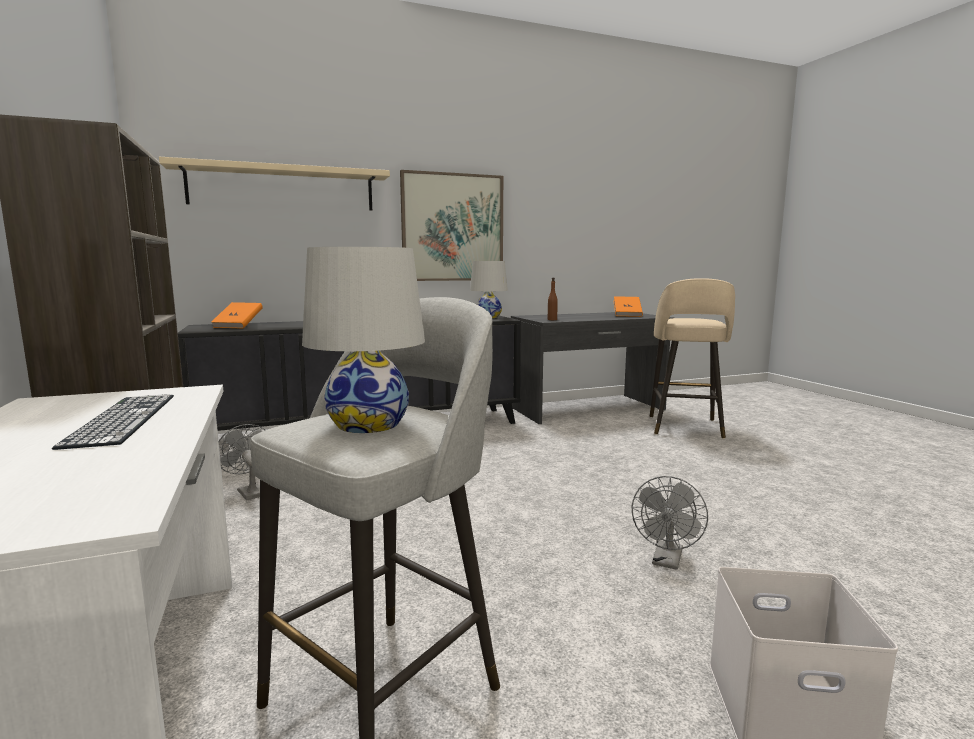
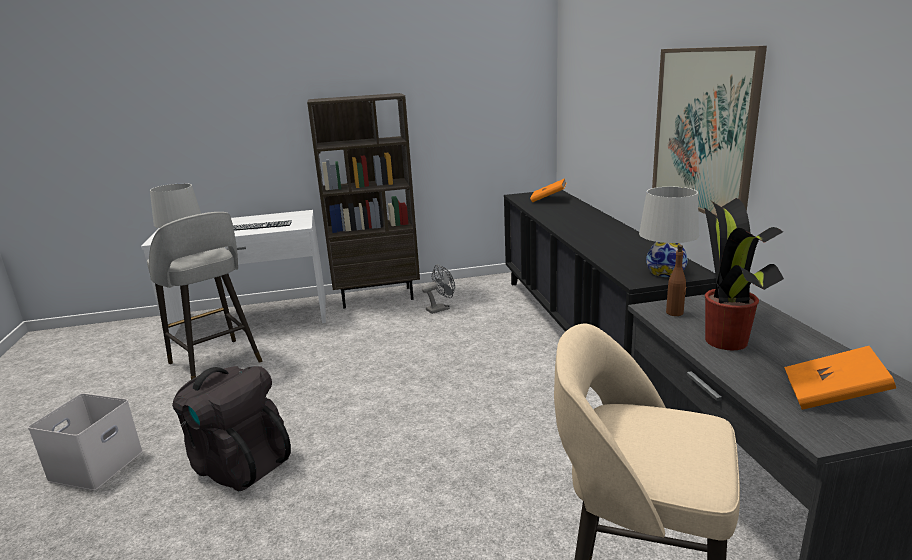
camera: 100 degrees right, 10 degrees up
beige shelf [159,157,390,211] -> none
grey fan [632,476,708,570] -> black backpack [172,366,291,491]
none -> potted plant [704,198,784,351]

